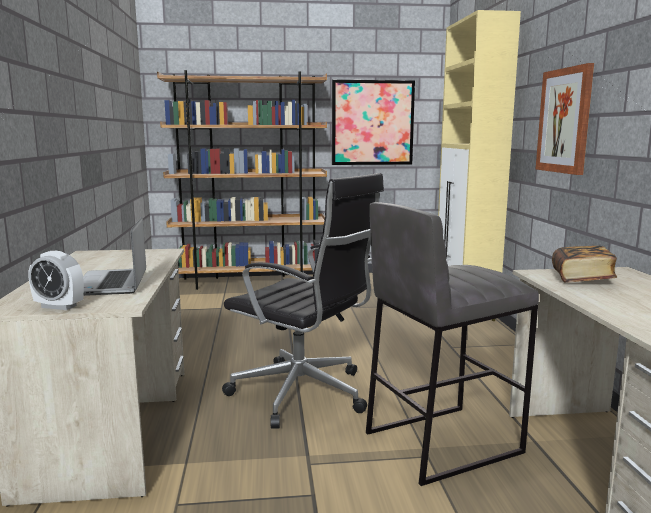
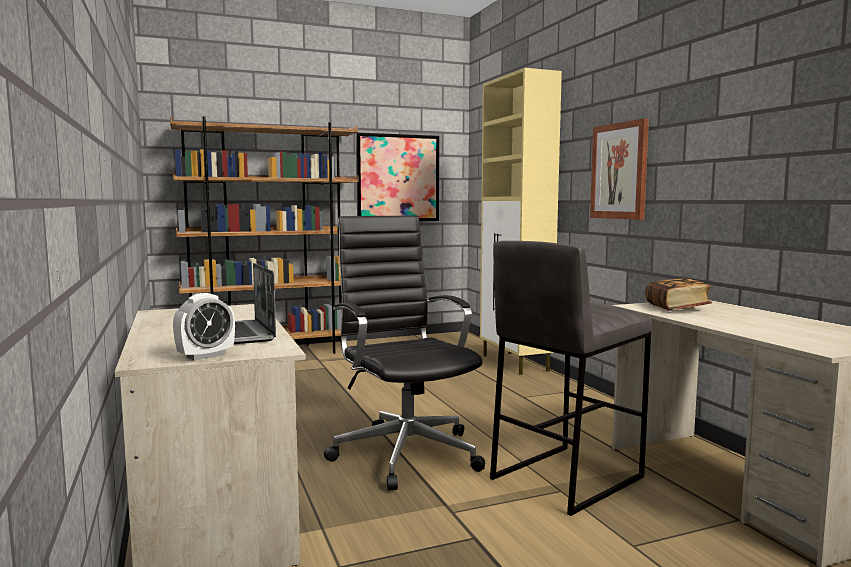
camera: 15 degrees left, 5 degrees down
alarm clock [29,251,84,310] -> alarm clock turned 45 degrees counterclockwise [173,293,235,361]
black office chair [222,173,384,429] -> black office chair turned 135 degrees counterclockwise [324,215,485,491]

